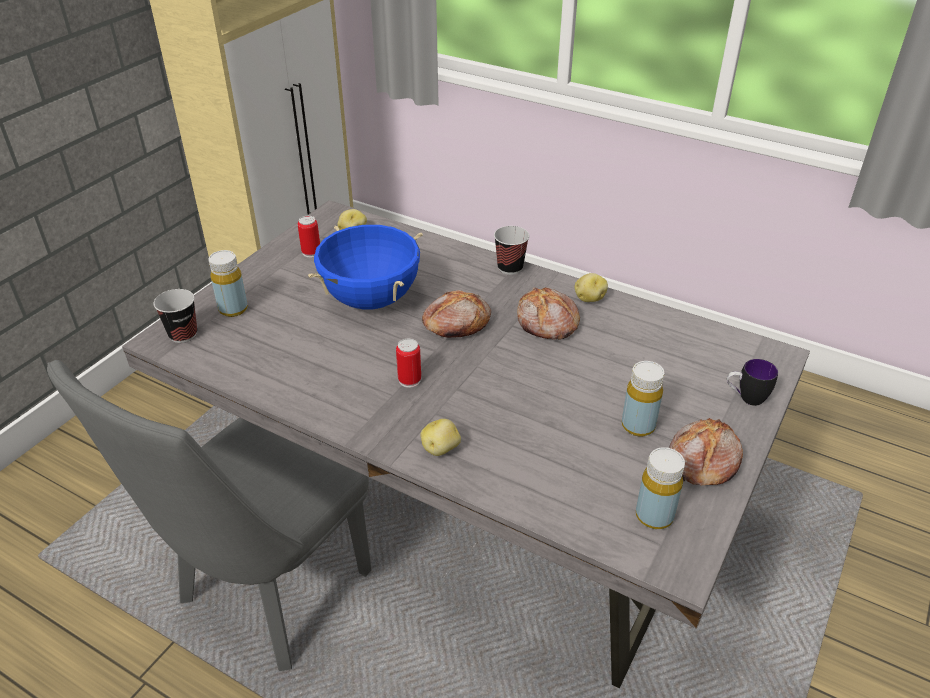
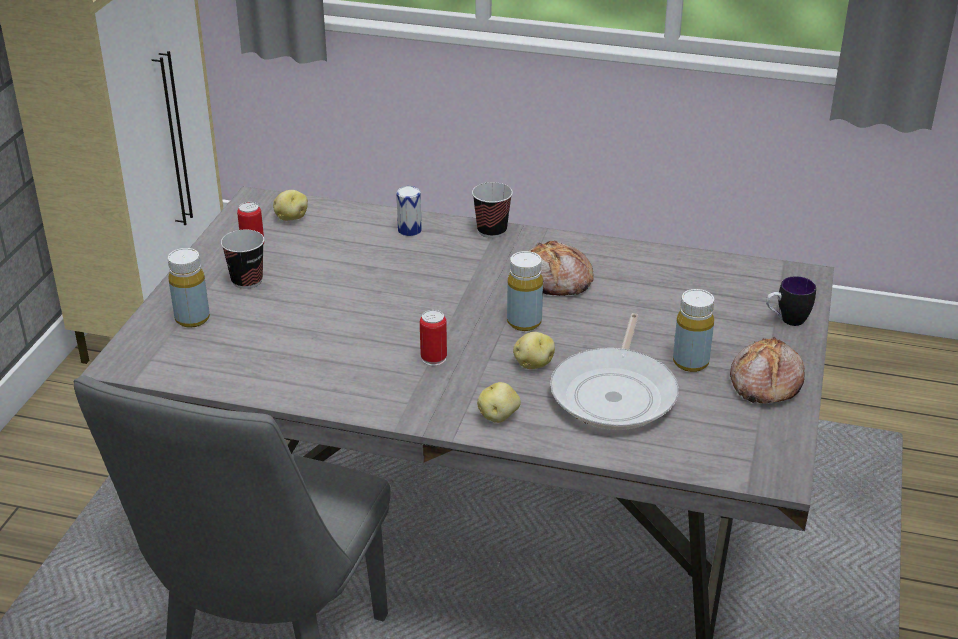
camera: 15 degrees left, 5 degrees down
cup [154,289,197,343] -> cup moved to [221,230,264,289]
blue cooking pot [308,225,423,310] -> none
bread [422,290,491,338] -> none
potato [575,273,608,302] -> potato moved to [513,332,555,369]
yellow bottle [636,447,685,529] -> yellow bottle moved to [507,251,543,331]
none -> can [397,186,422,236]
none -> frying pan [550,313,679,430]

